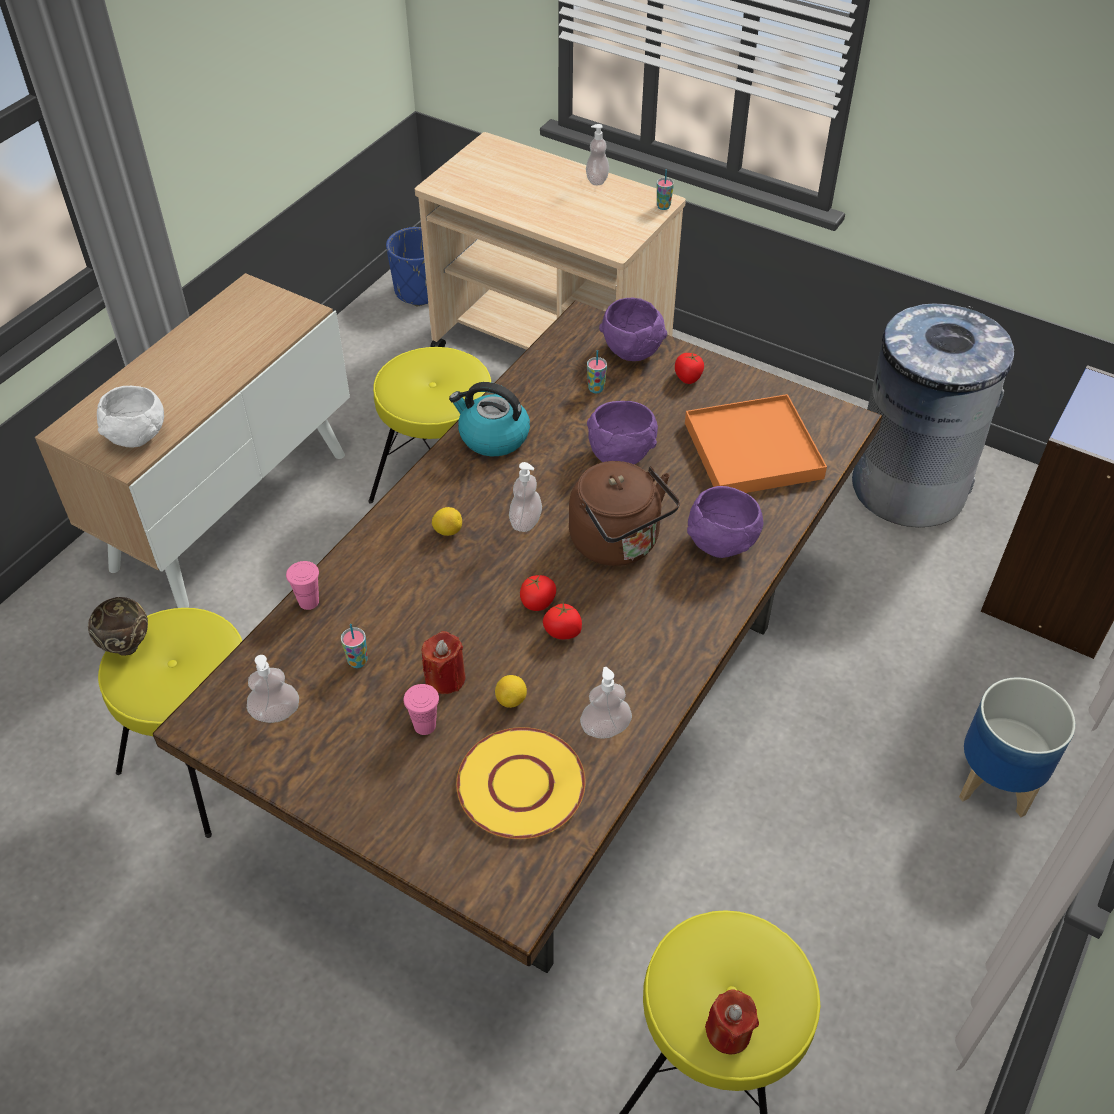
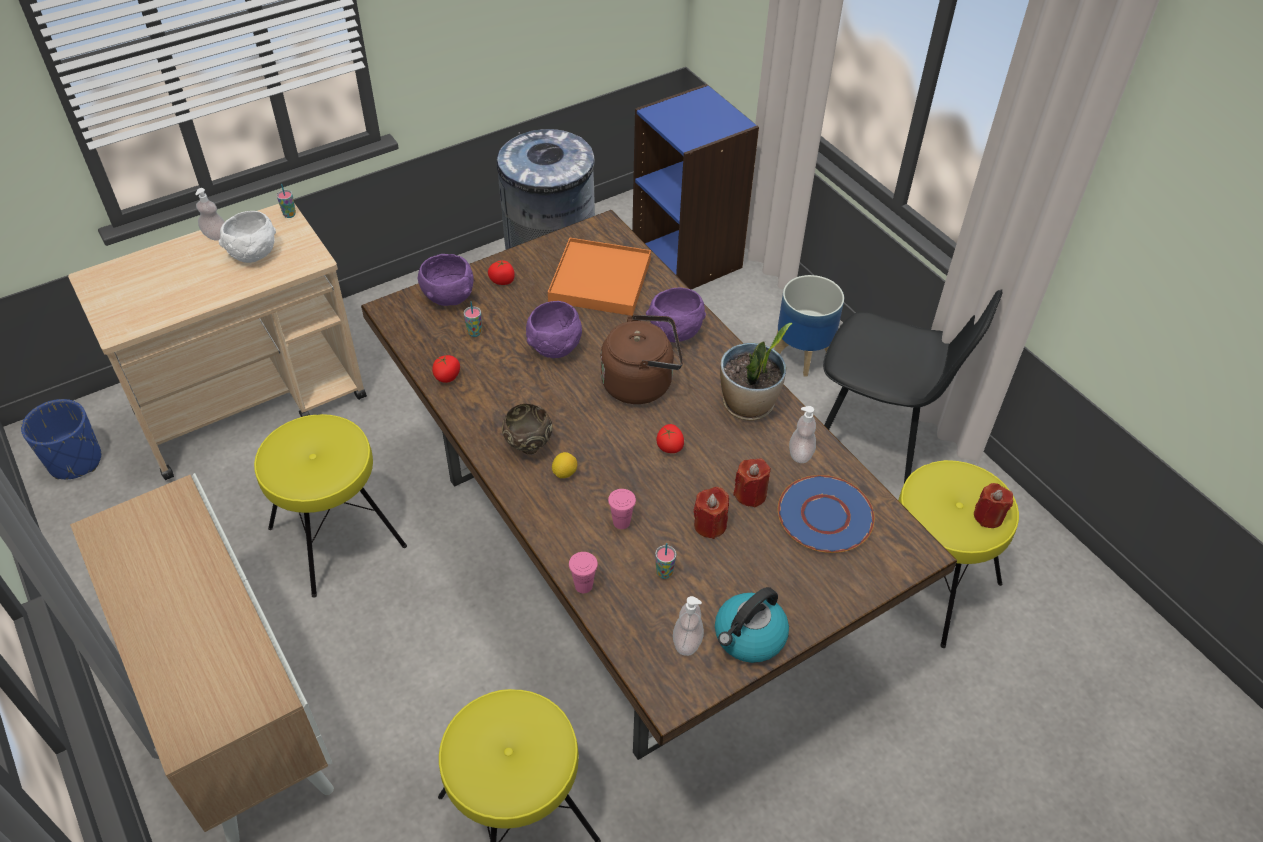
camera: 65 degrees left, 0 degrees up
brown bowl [88,597,148,656] -> brown bowl moved to [502,404,552,454]
white bowl [97,386,164,448] -> white bowl moved to [218,211,276,263]
pink cup [404,684,439,735] -> pink cup moved to [608,489,636,529]
kettle [449,382,530,456] -> kettle moved to [715,587,789,663]
yellow plate [456,727,585,839] -> blue plate [778,475,875,553]
lemon [495,675,527,708] -> red candle [733,458,771,508]
soap dispenser [509,462,542,532] -> none
tomato [543,603,582,639] -> tomato moved to [432,355,460,383]
none -> potted plant [720,323,792,421]
none -> black chair [823,289,1003,483]

